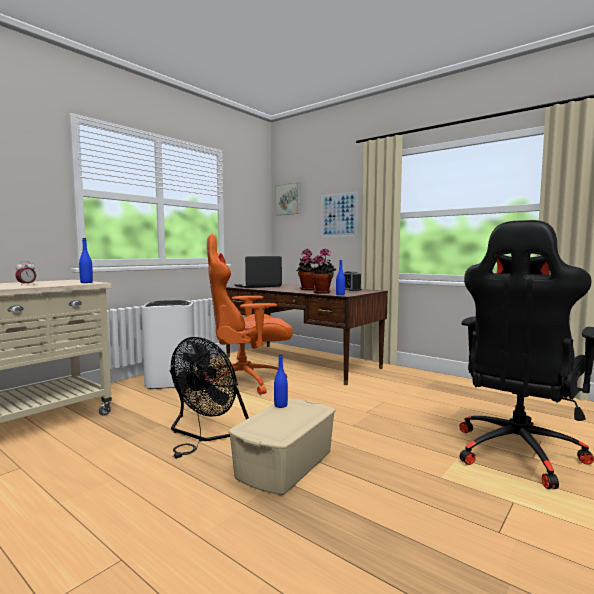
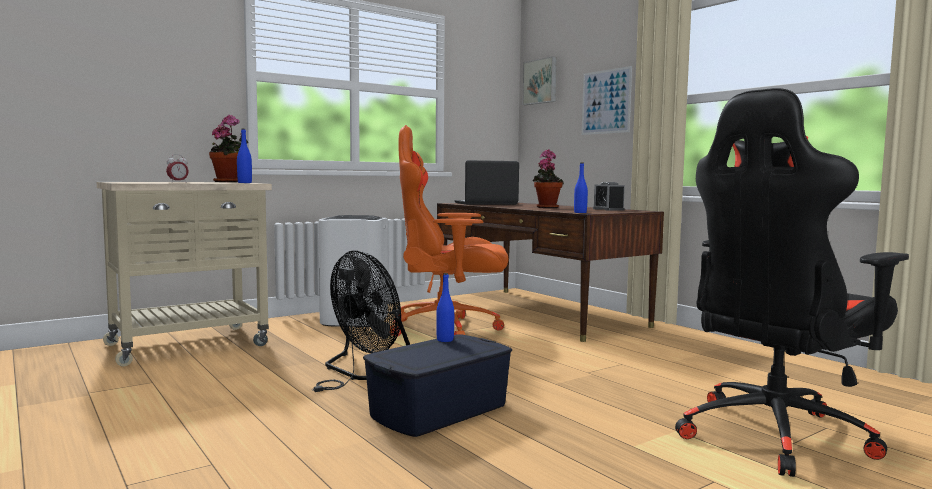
camera: 15 degrees right, 0 degrees up
beige storage box [228,398,335,495] -> blue storage box [363,334,512,437]
potted plant [310,249,336,293] -> potted plant moved to [209,115,249,182]

